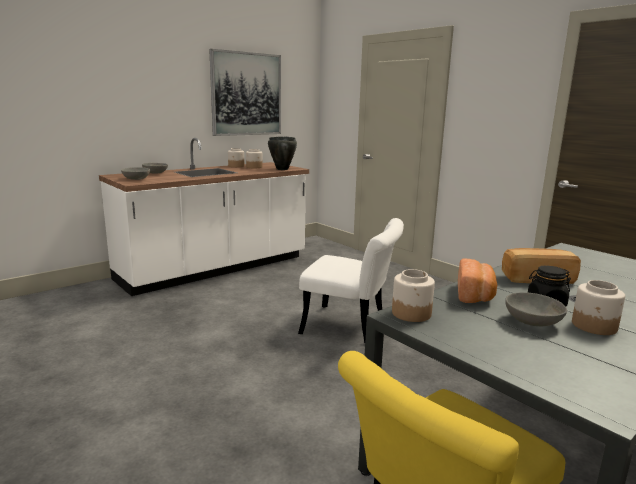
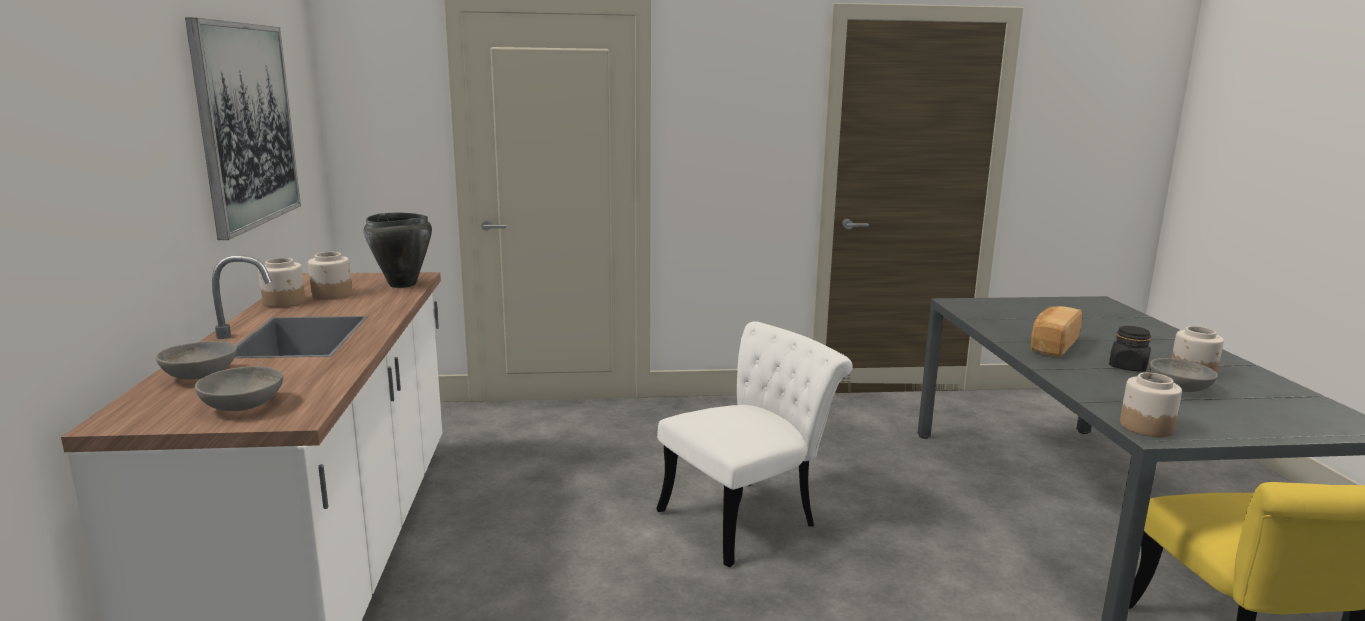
camera: 55 degrees left, 0 degrees up
bread [458,258,497,303] -> none

